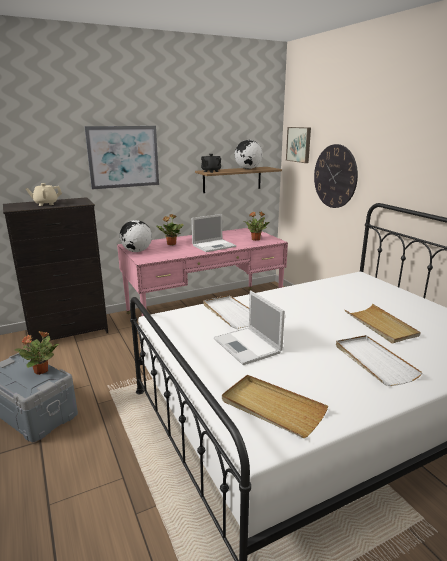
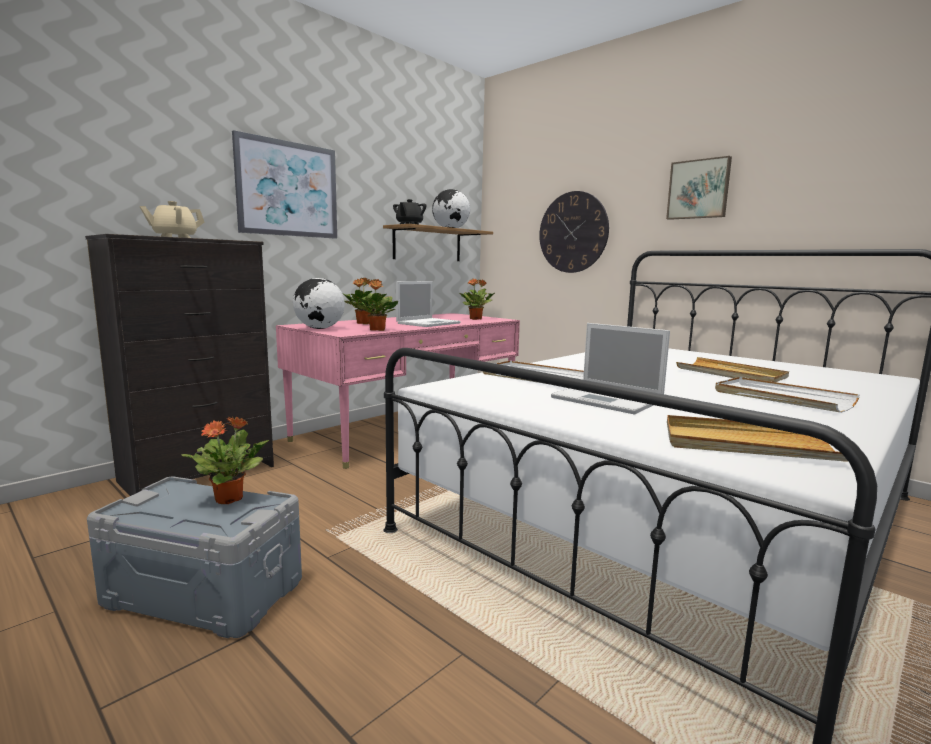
camera: 20 degrees left, 10 degrees down
picture [286,127,311,163] -> picture moved to [666,156,732,220]
none -> potted plant [357,279,398,331]

